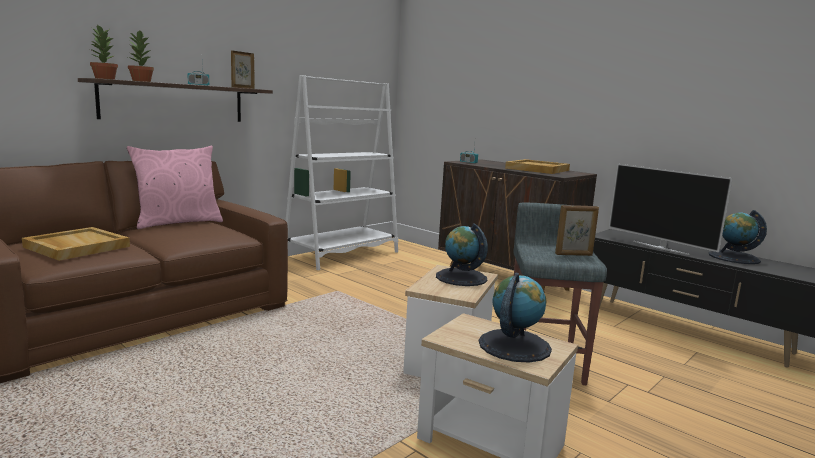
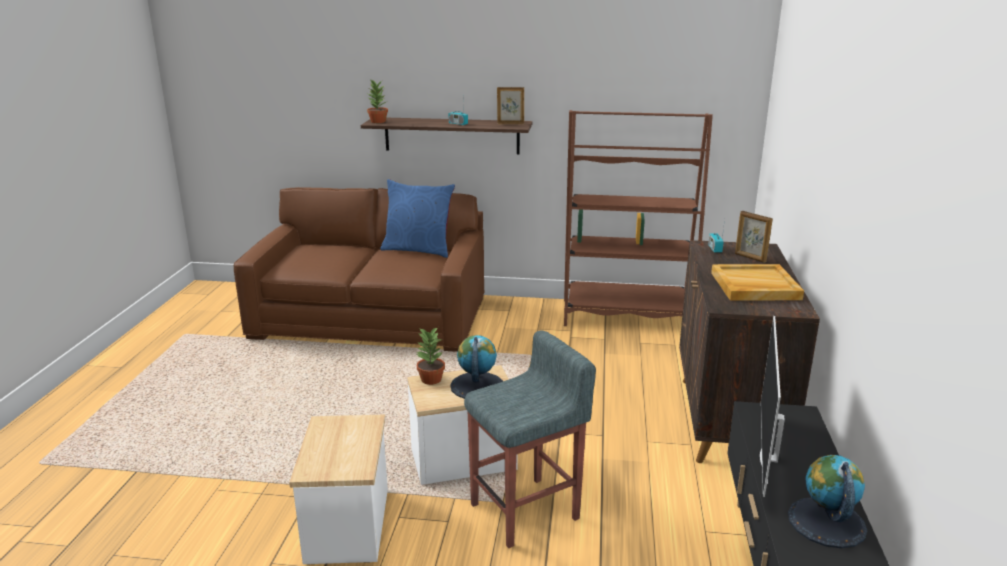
camera: 55 degrees right, 10 degrees up
beige tray [22,227,130,261] -> none
pink pillow [127,146,223,229] -> blue pillow [380,179,455,258]
potted plant [128,31,154,82] -> potted plant moved to [416,327,445,385]
white bookcase [286,75,398,270] -> brown bookcase [564,110,713,326]
globe [479,273,552,363] -> none
picture frame [555,205,599,256] -> picture frame moved to [735,211,773,263]

